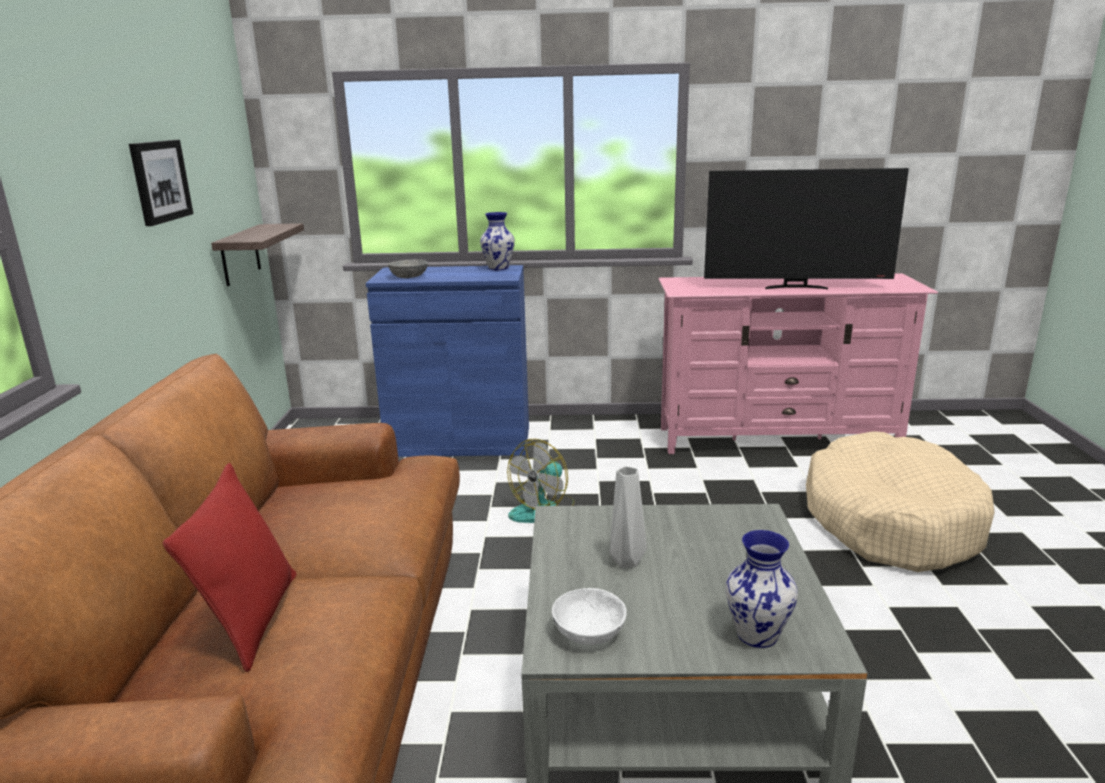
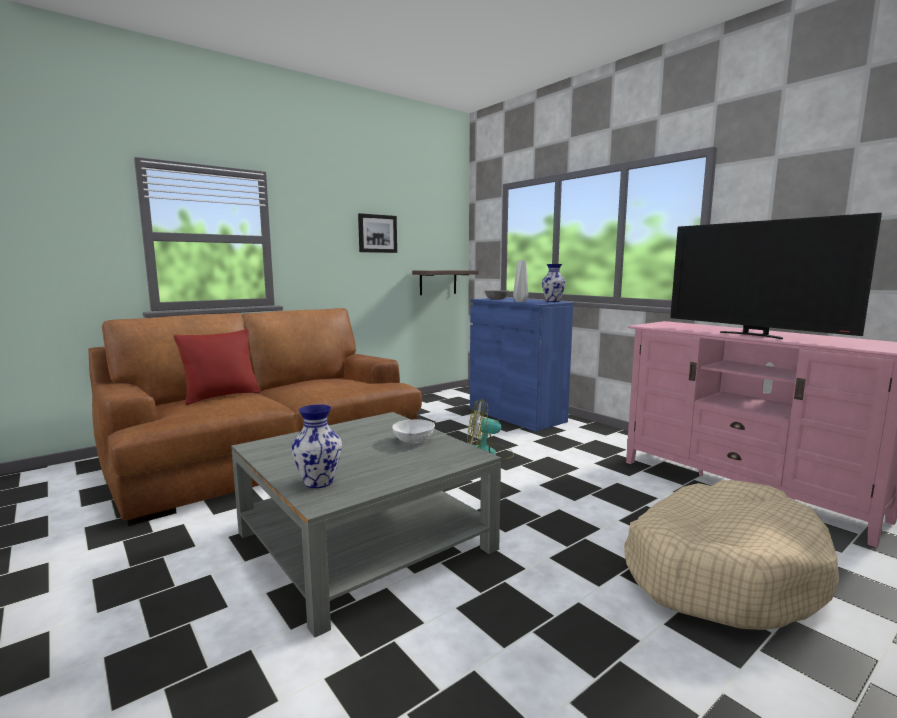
camera: 50 degrees right, 10 degrees down
white bowl [552,588,627,645] -> white bowl moved to [392,420,435,444]
grey vase [610,466,647,568] -> grey vase moved to [513,260,528,302]

